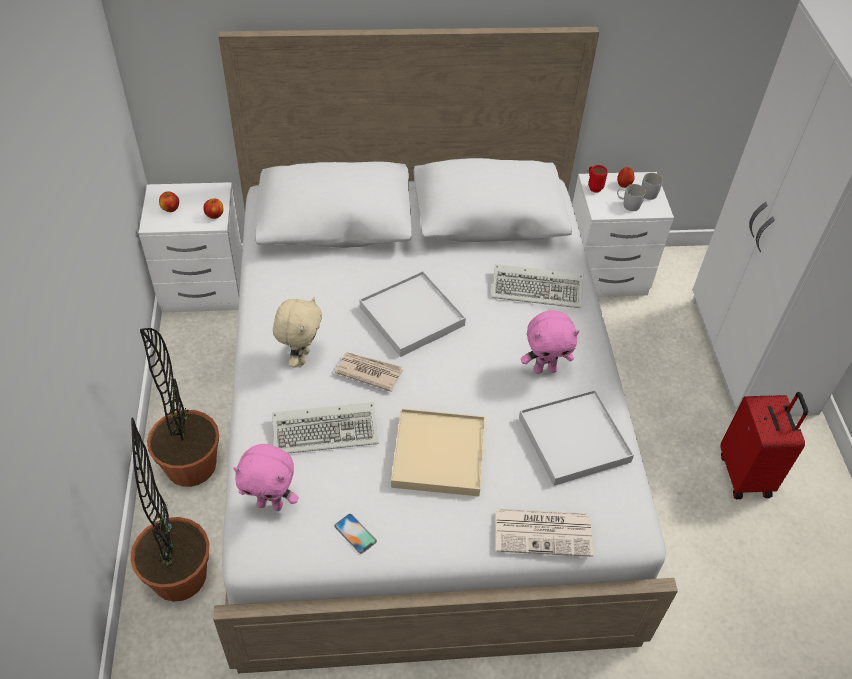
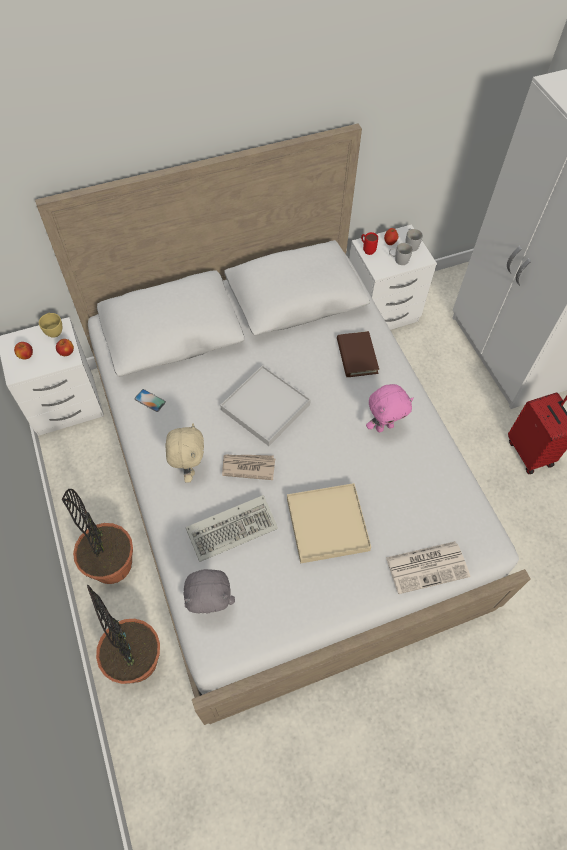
camera: 15 degrees left, 10 degrees up
pink plush toy [233,444,298,511] -> grey plush toy [183,569,235,614]
phone [334,514,377,554] -> phone moved to [134,389,166,412]
keyboard [491,264,583,308] -> brown book [337,331,379,377]
white tray [519,390,634,486] -> none
none -> yellow cup [39,312,62,338]

